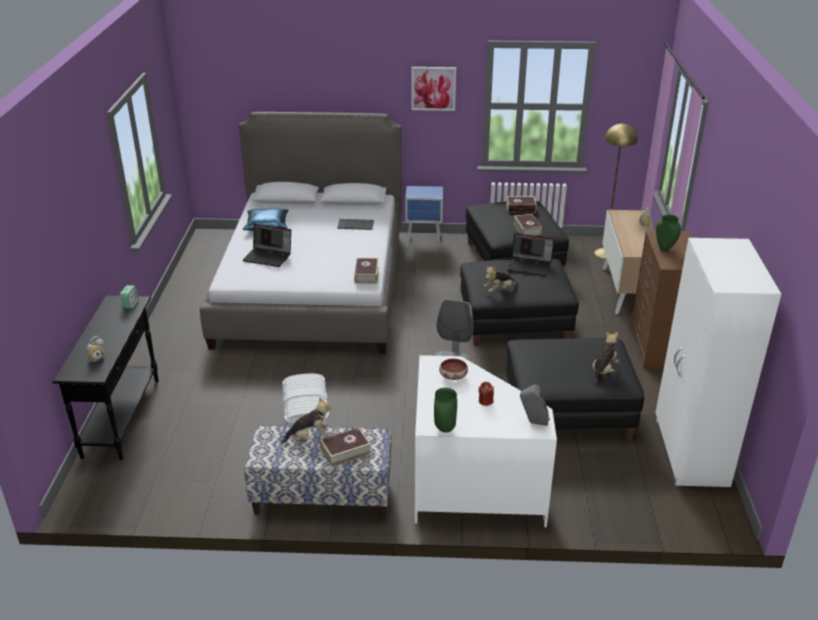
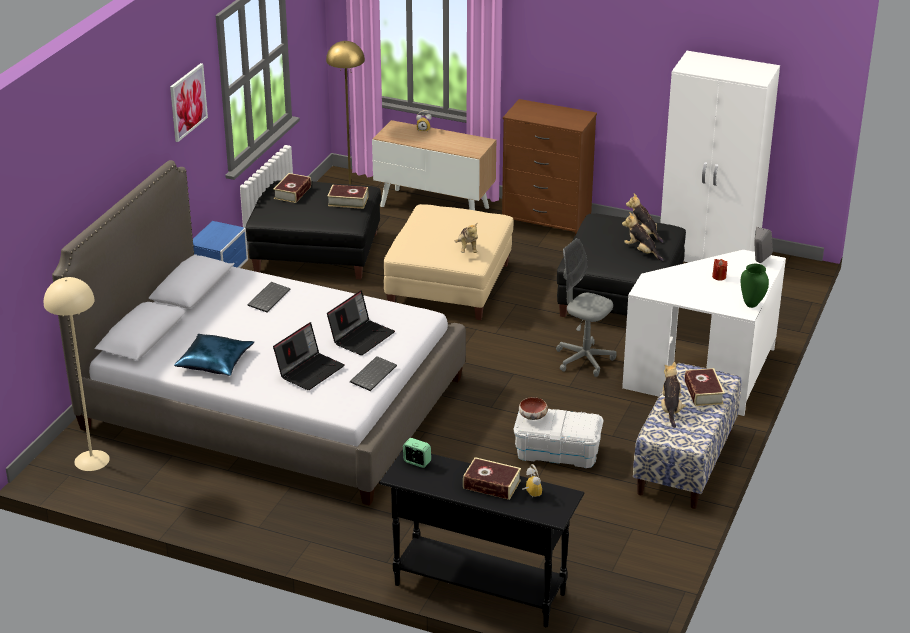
camera: 70 degrees left, 0 degrees up
book [354,258,379,284] -> book moved to [463,457,521,500]
bowl [439,359,468,380] -> bowl moved to [519,397,548,420]
black ottoman [460,259,579,346] -> beige ottoman [384,204,513,320]
laptop [507,233,554,276] -> laptop moved to [327,290,395,355]
green vase [656,215,681,252] -> none
none -> beige floor lamp [44,277,110,471]
none -> keyboard [350,356,397,391]
none -> plush toy [622,212,664,261]

